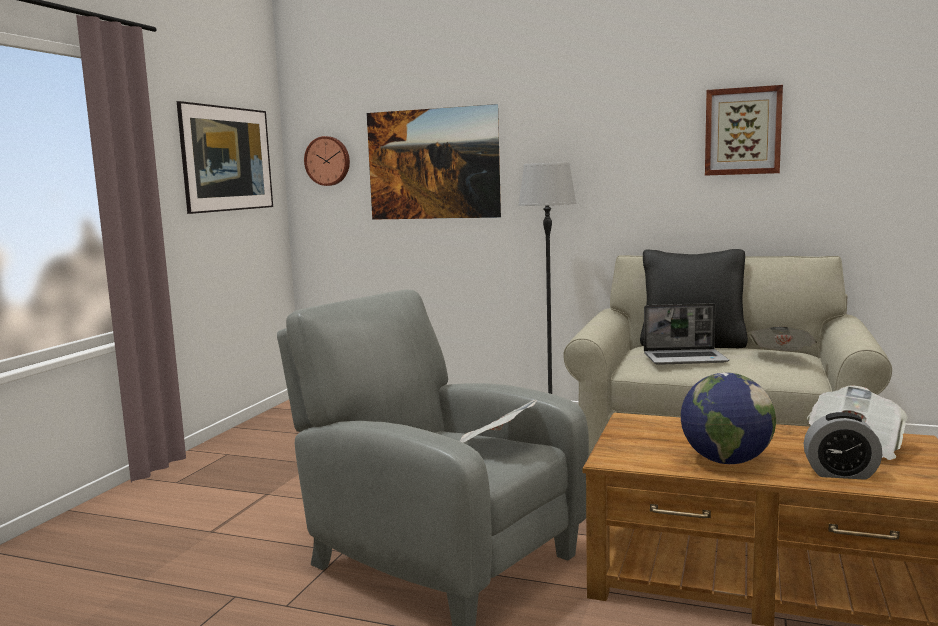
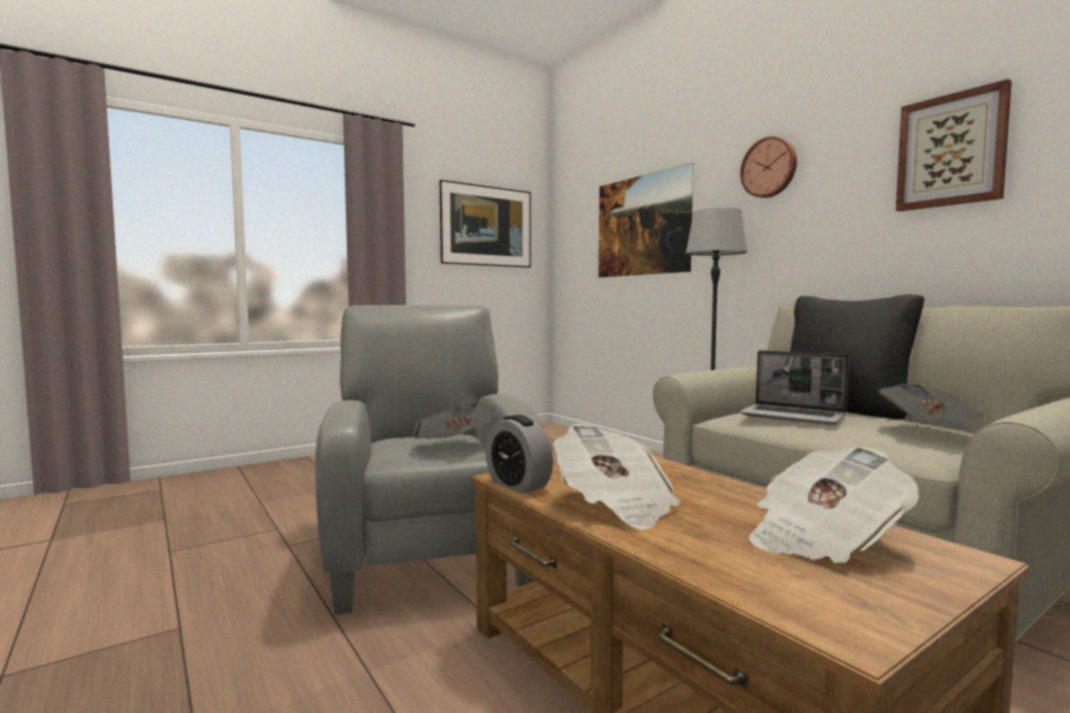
camera: 35 degrees right, 5 degrees down
wall clock [304,136,350,186] -> wall clock moved to [740,136,797,198]
globe [681,373,776,464] -> newspaper [553,424,680,530]
alarm clock [804,412,882,480] -> alarm clock moved to [485,415,553,493]

